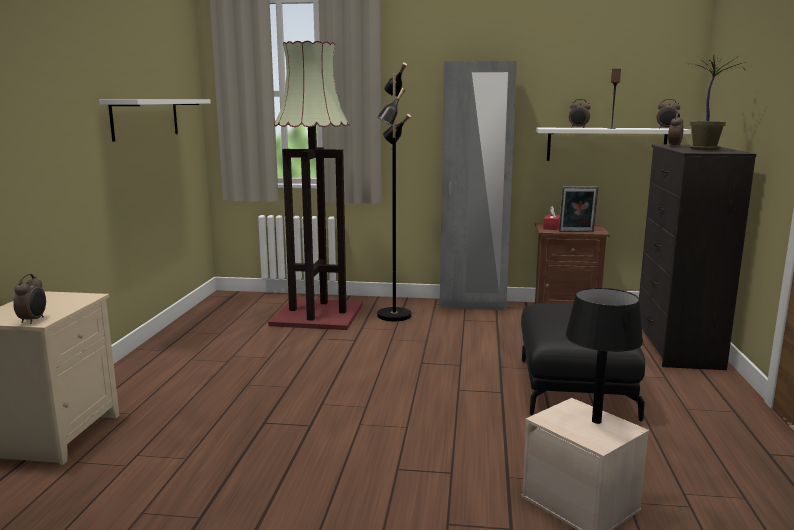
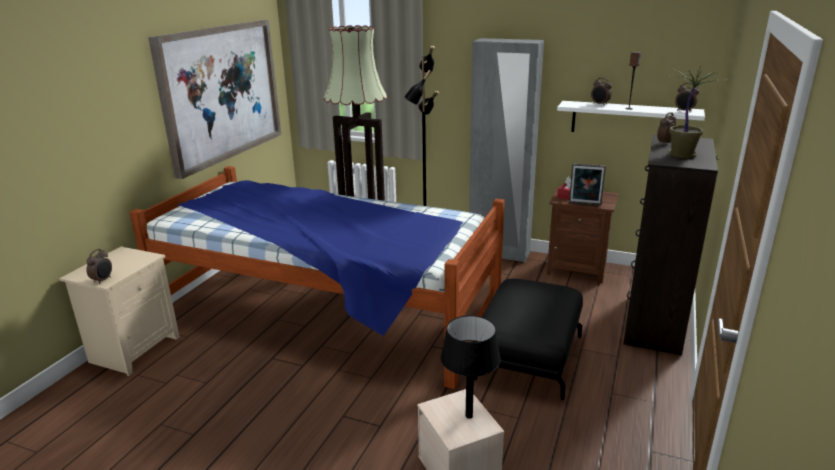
camera: 15 degrees right, 10 degrees up
white shelf [99,99,211,142] -> picture [148,20,281,179]
none -> bed [129,166,505,389]

